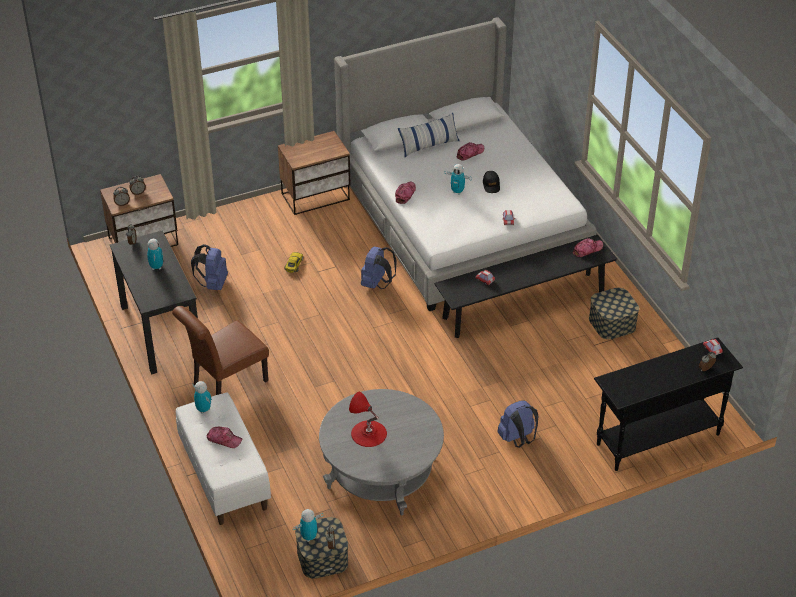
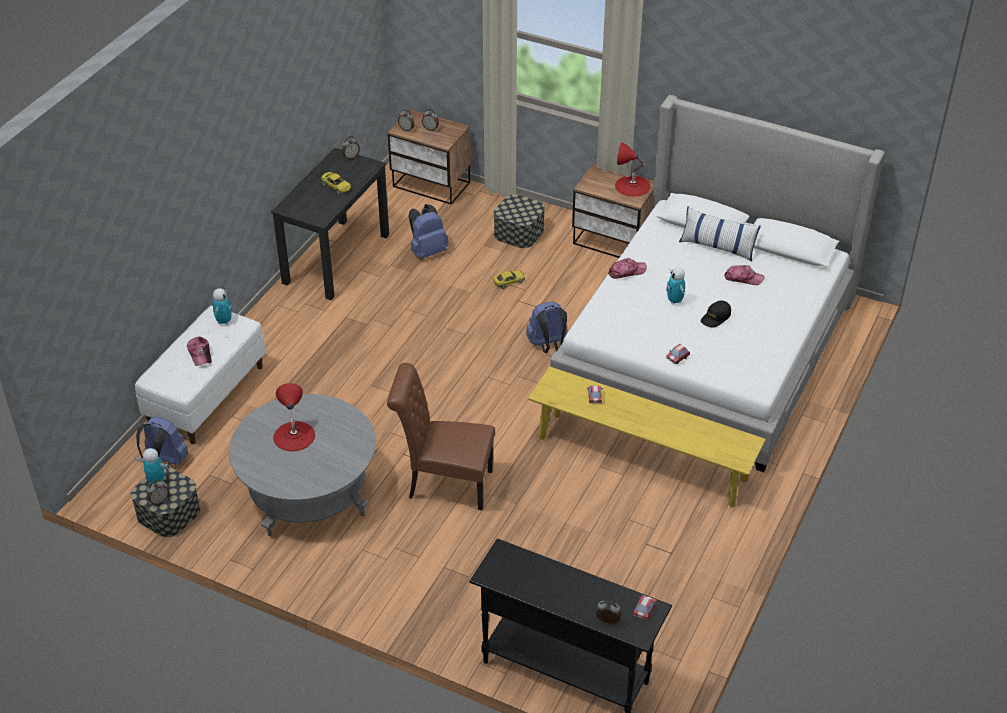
camera: 50 degrees right, 0 degrees up
toy robot [147,239,163,270] -> yellow toy car [321,172,351,194]
brown chair [172,306,269,395] -> brown chair moved to [387,363,495,510]
black bench [434,235,617,338] -> yellow bench [528,366,766,507]
blue backpack [497,400,538,448] -> blue backpack moved to [136,417,188,467]
cap [573,238,603,257] -> none
storage box [589,288,639,339] -> storage box moved to [493,194,545,248]
none -> red table lamp [615,142,650,197]

